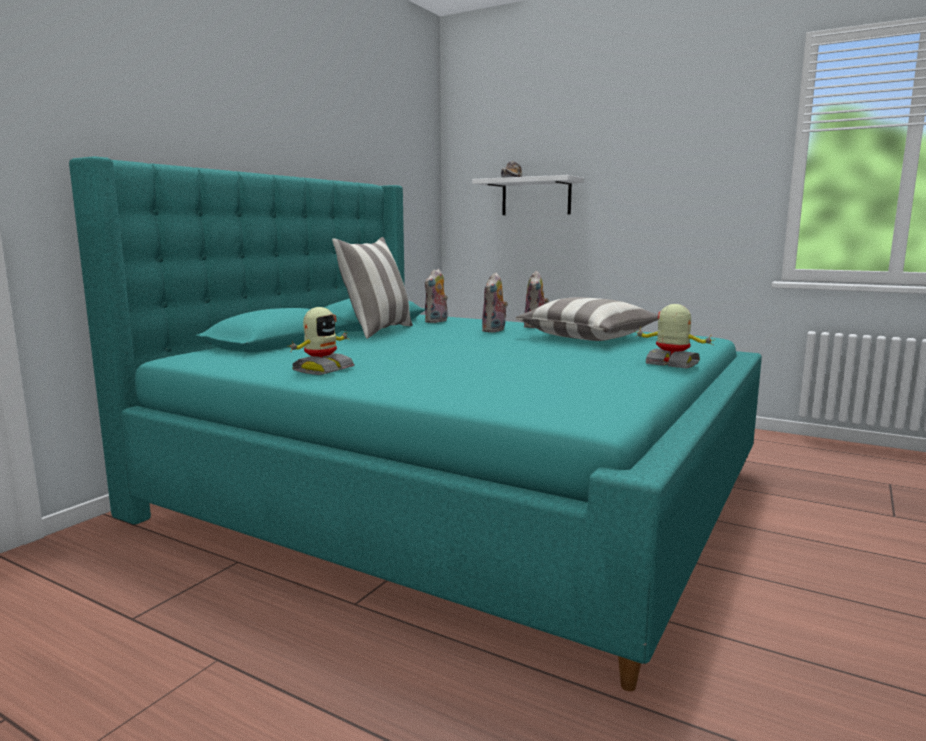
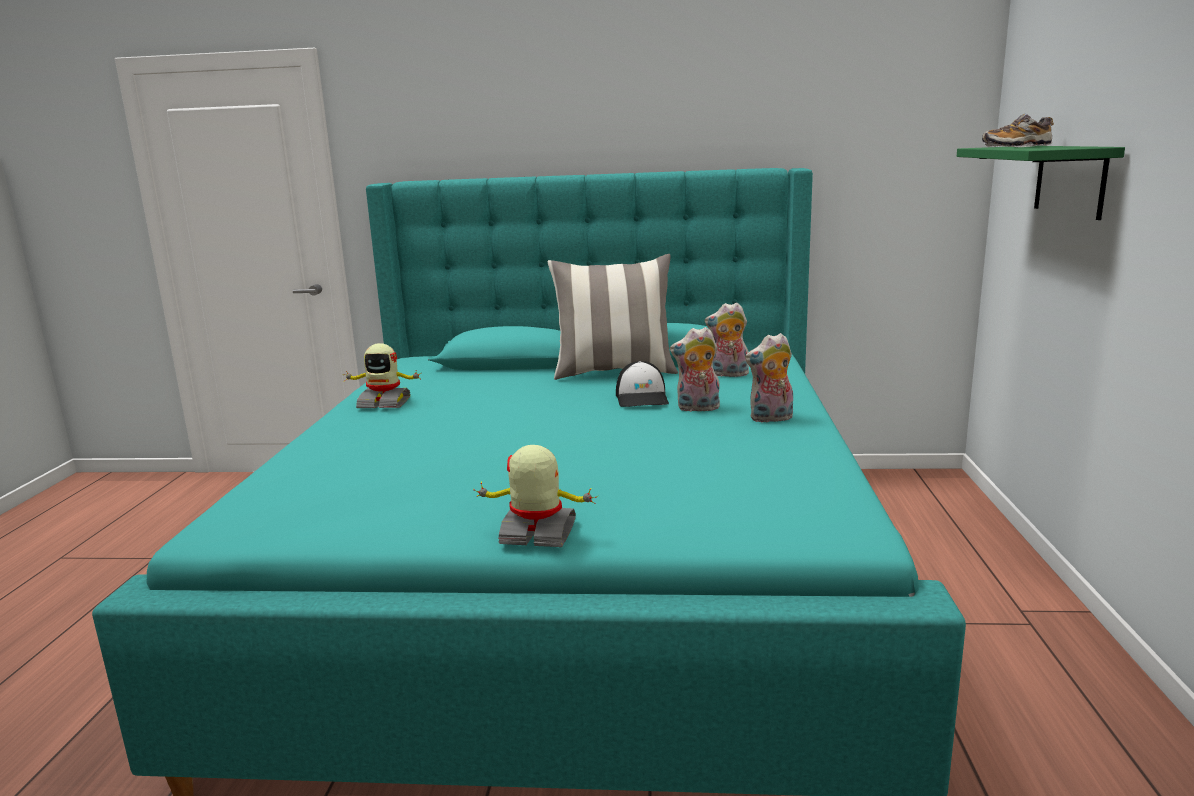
camera: 65 degrees right, 5 degrees up
white shelf [472,175,584,215] -> green shelf [957,146,1125,220]
pillow [515,297,658,341] -> none
toy robot [634,304,716,368] -> toy robot turned 90 degrees counterclockwise [473,445,599,547]
none -> cap [616,361,669,407]

